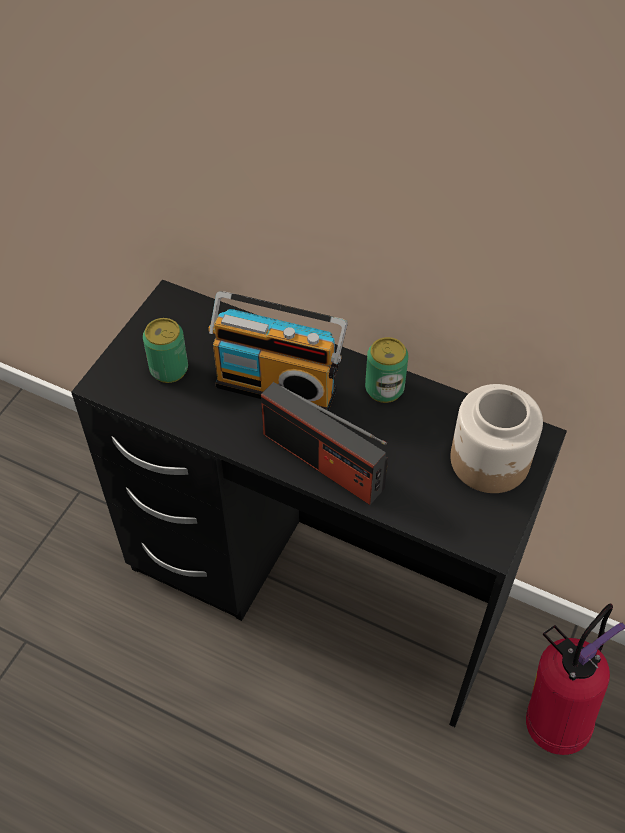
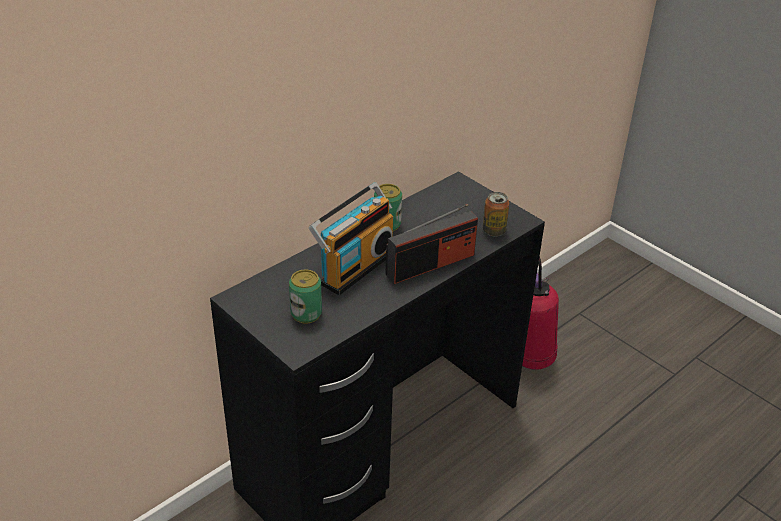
camera: 70 degrees left, 15 degrees down
jar [450,384,543,493] -> none
none -> can [483,192,509,237]

